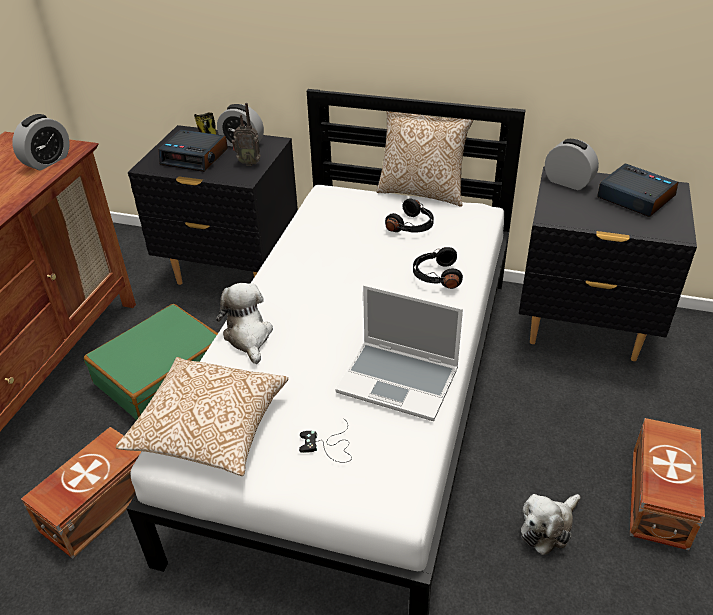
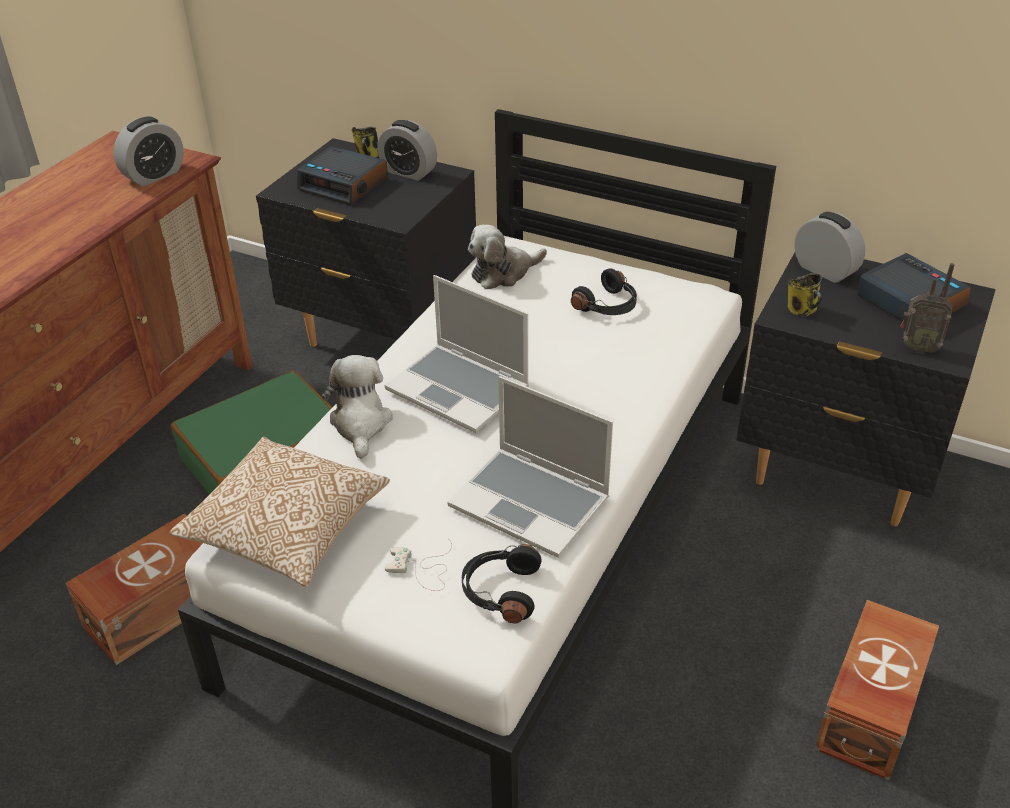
camera: 10 degrees right, 0 degrees up
radio [232,103,261,166] -> radio moved to [900,263,955,354]
black game controller [299,418,352,463] -> white game controller [385,538,452,591]
pillow [376,111,473,207] -> none
black headphones [413,247,463,289] -> black headphones moved to [462,544,542,624]
plush toy [521,494,581,555] -> plush toy moved to [468,225,547,289]
none -> laptop [385,275,529,433]
none -> mug [787,273,822,316]

